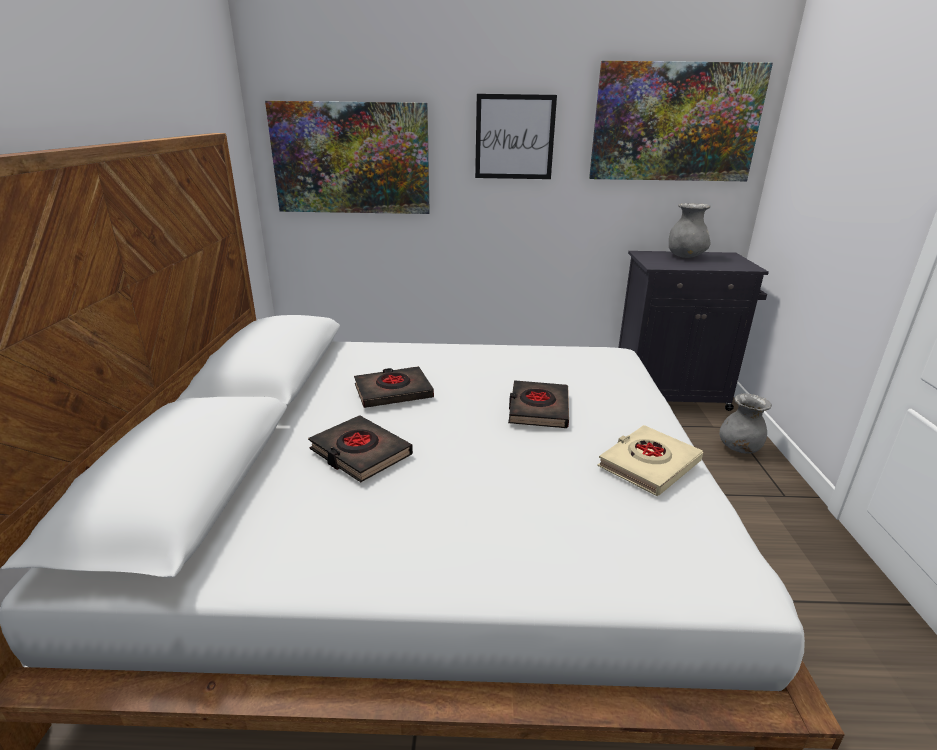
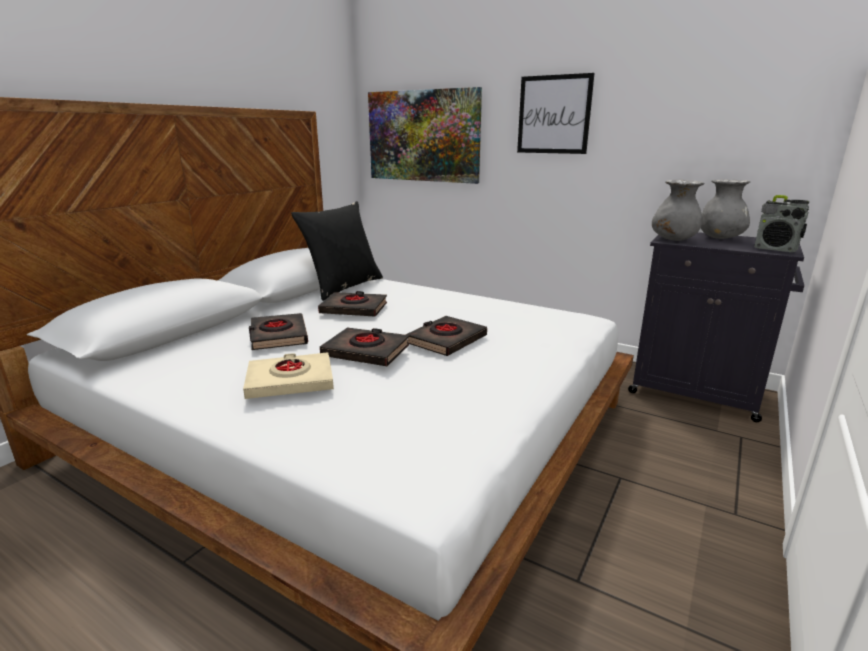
camera: 30 degrees right, 5 degrees down
picture [589,61,773,181] -> none
beige book [597,425,703,496] -> beige book moved to [243,352,334,399]
grey vase [719,393,772,454] -> grey vase moved to [652,180,705,241]
none -> black pillow [291,201,383,301]
none -> black book [320,327,409,366]
none -> radio [754,195,810,253]

